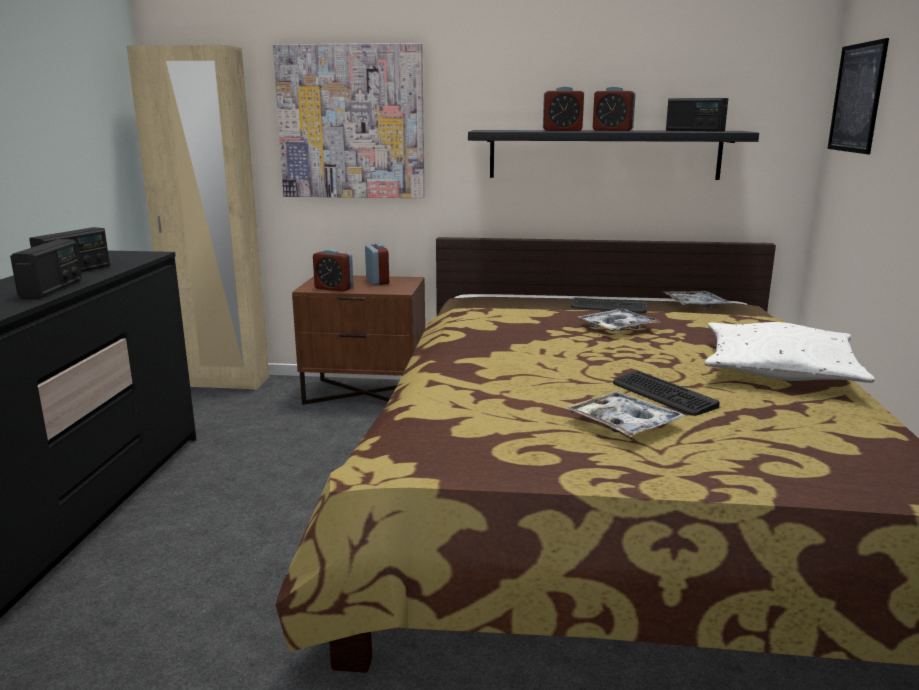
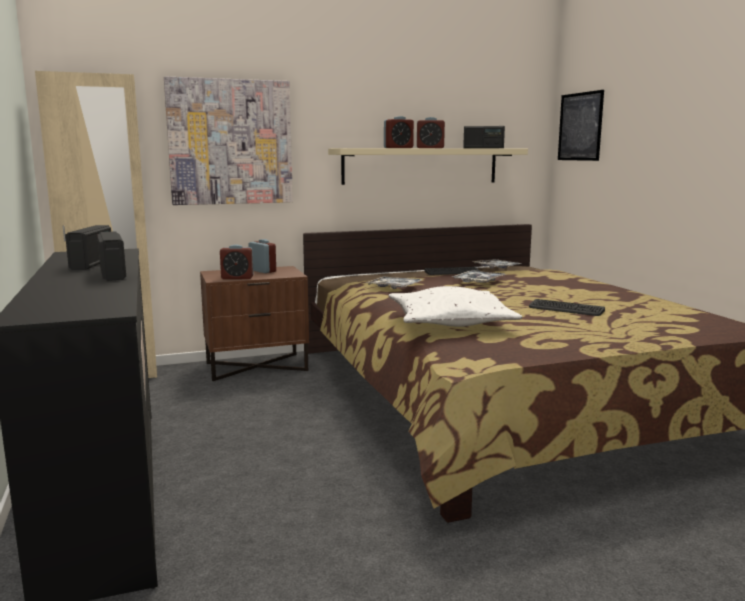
camera: 25 degrees left, 5 degrees down
black shelf [468,130,759,180] -> beige shelf [328,148,528,185]
tray [564,391,686,437] -> tray moved to [365,277,422,289]
white pillow [705,322,875,383] -> white pillow moved to [389,286,522,327]

